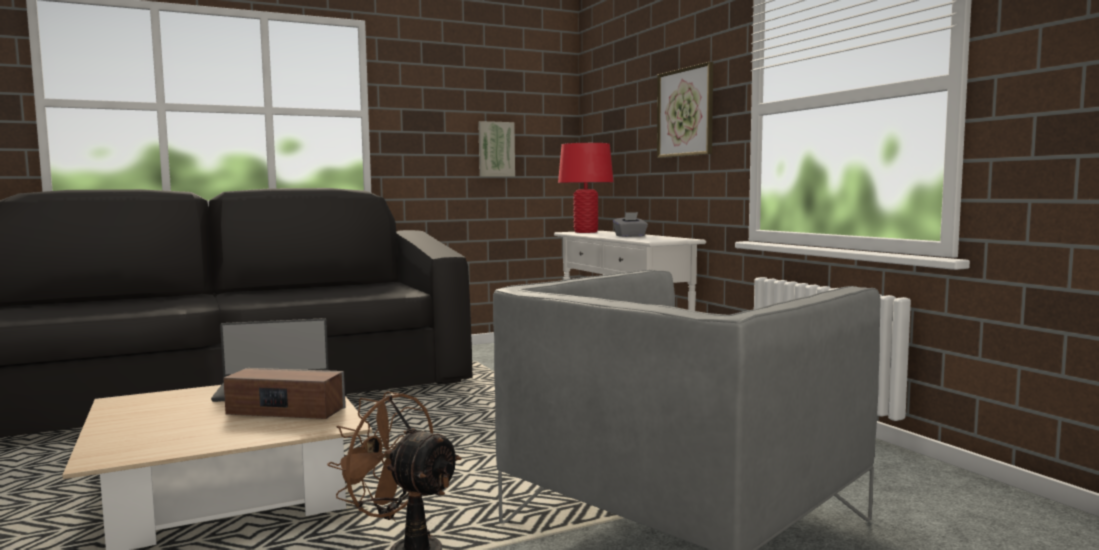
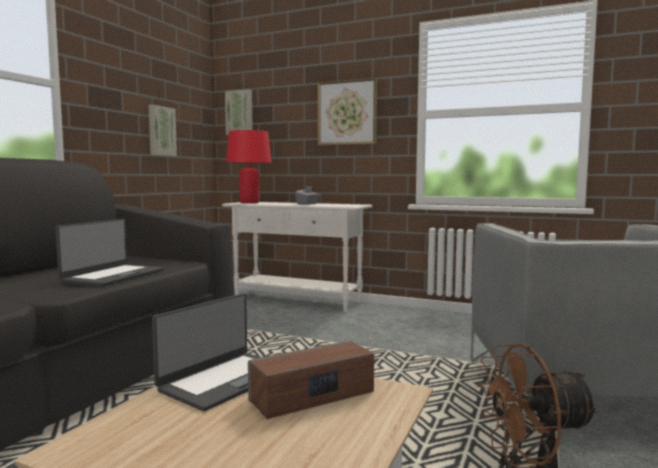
camera: 40 degrees left, 0 degrees up
none -> laptop [55,219,164,287]
none -> picture [225,89,253,135]

